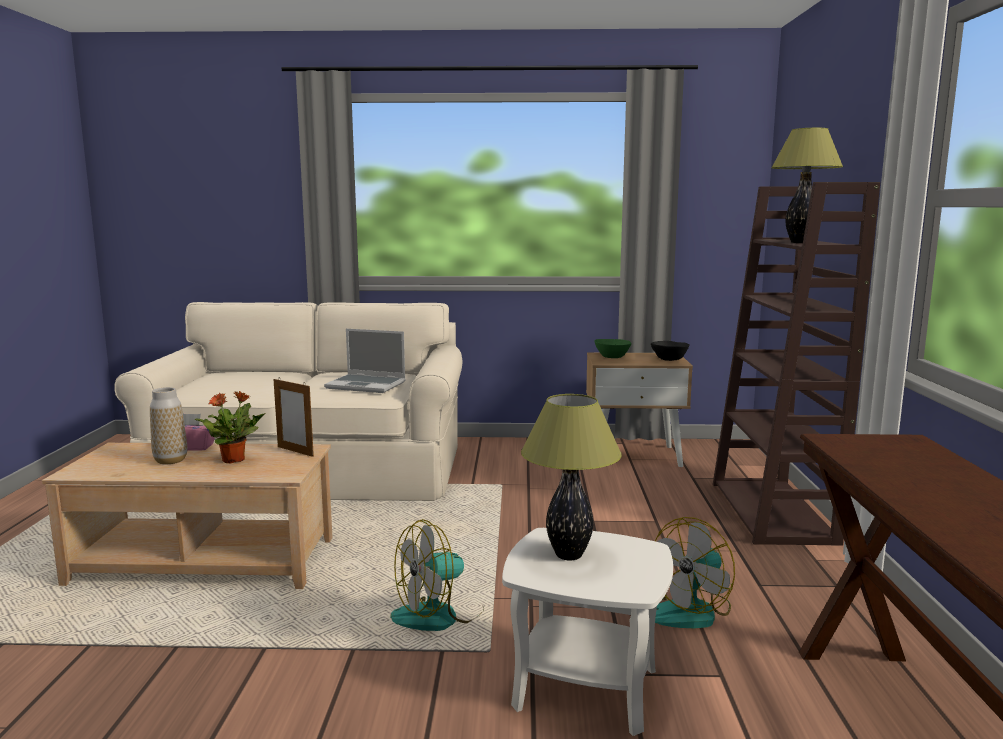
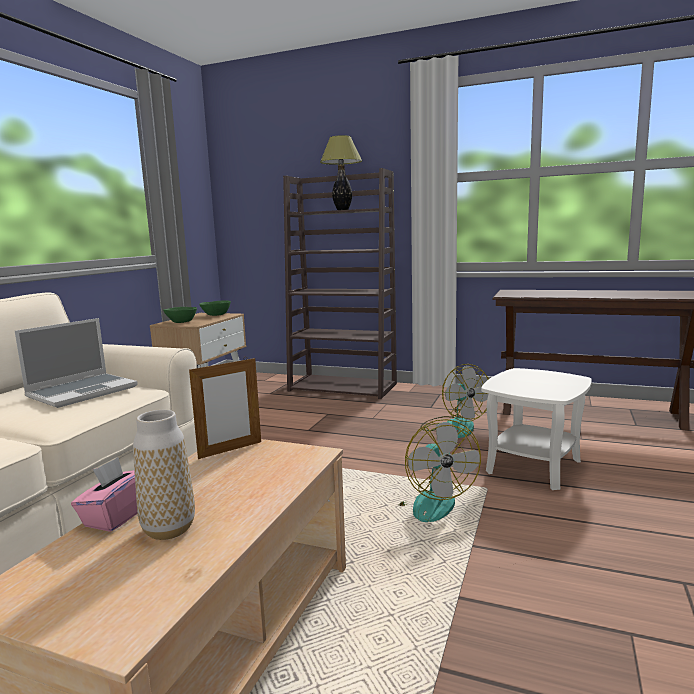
camera: 70 degrees left, 0 degrees up
potted plant [195,391,265,464] -> none
table lamp [521,394,622,560] -> none
black bowl [651,341,690,361] -> green bowl [199,300,231,316]

